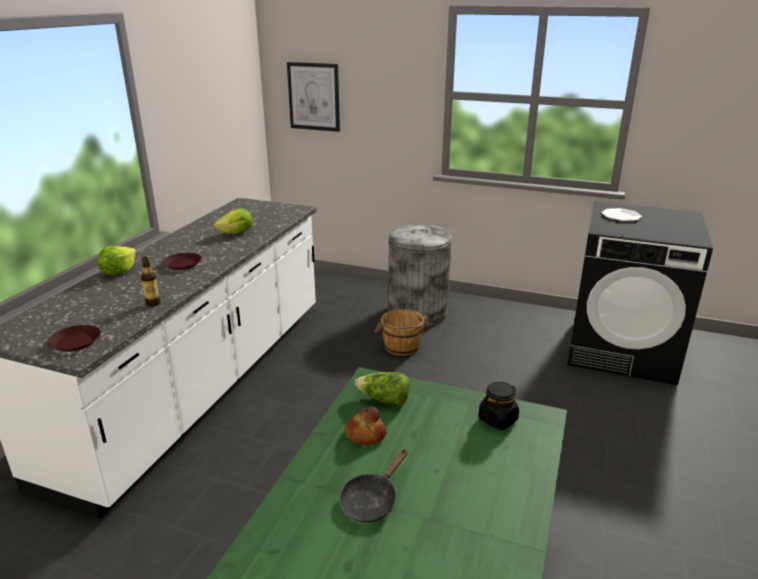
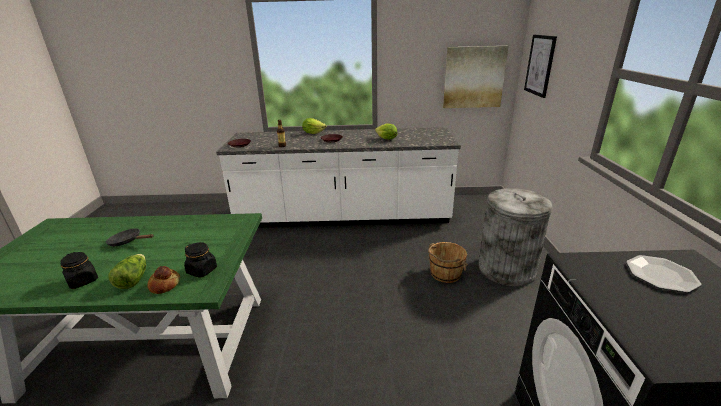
camera: 70 degrees right, 0 degrees up
bread [345,406,386,445] -> bread moved to [147,266,180,294]
lettuce [355,372,410,406] -> lettuce moved to [108,254,146,289]
none -> black jar [61,252,98,289]
none -> picture [443,46,509,108]

